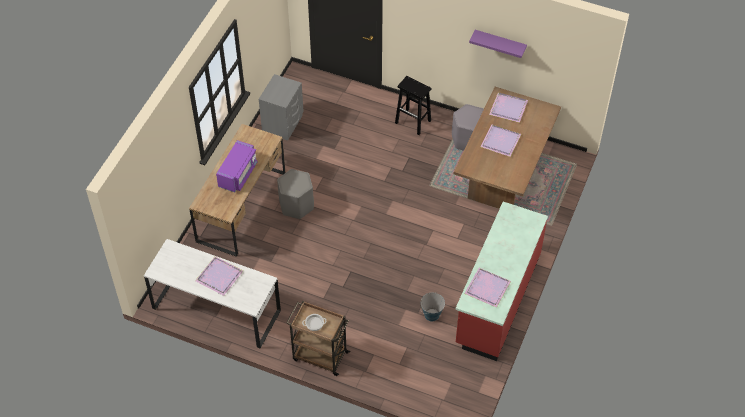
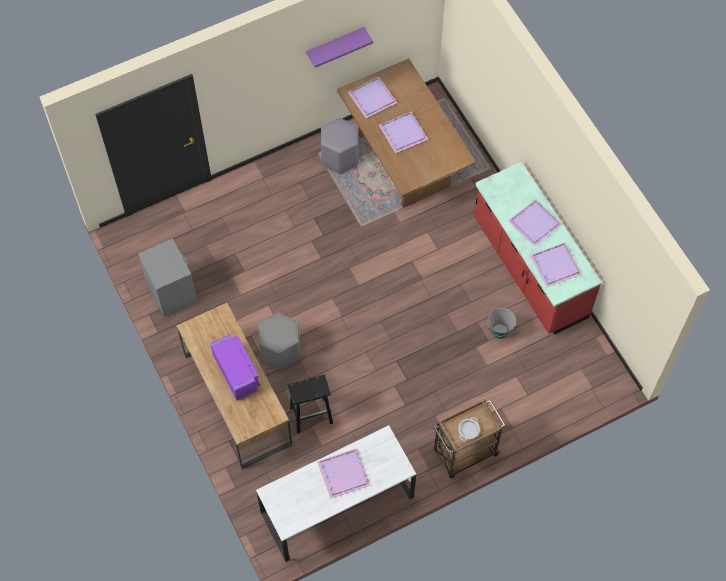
camera: 50 degrees left, 10 degrees up
black stool [395,76,431,135] -> black stool moved to [288,375,333,433]
none -> purple tray [508,199,562,246]

